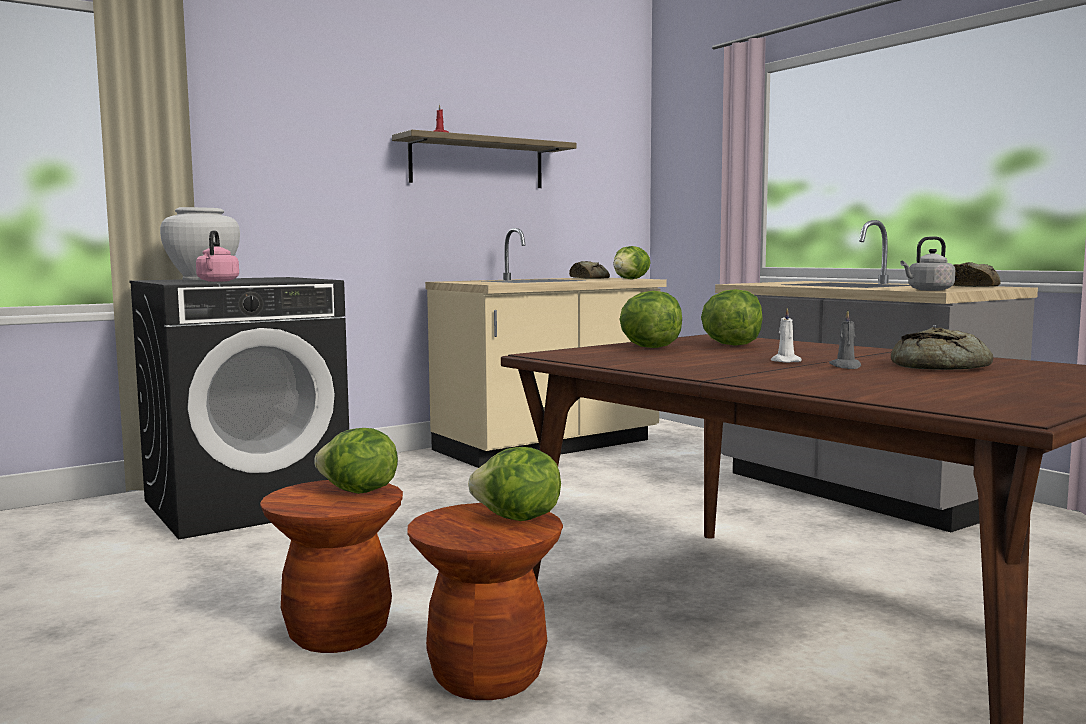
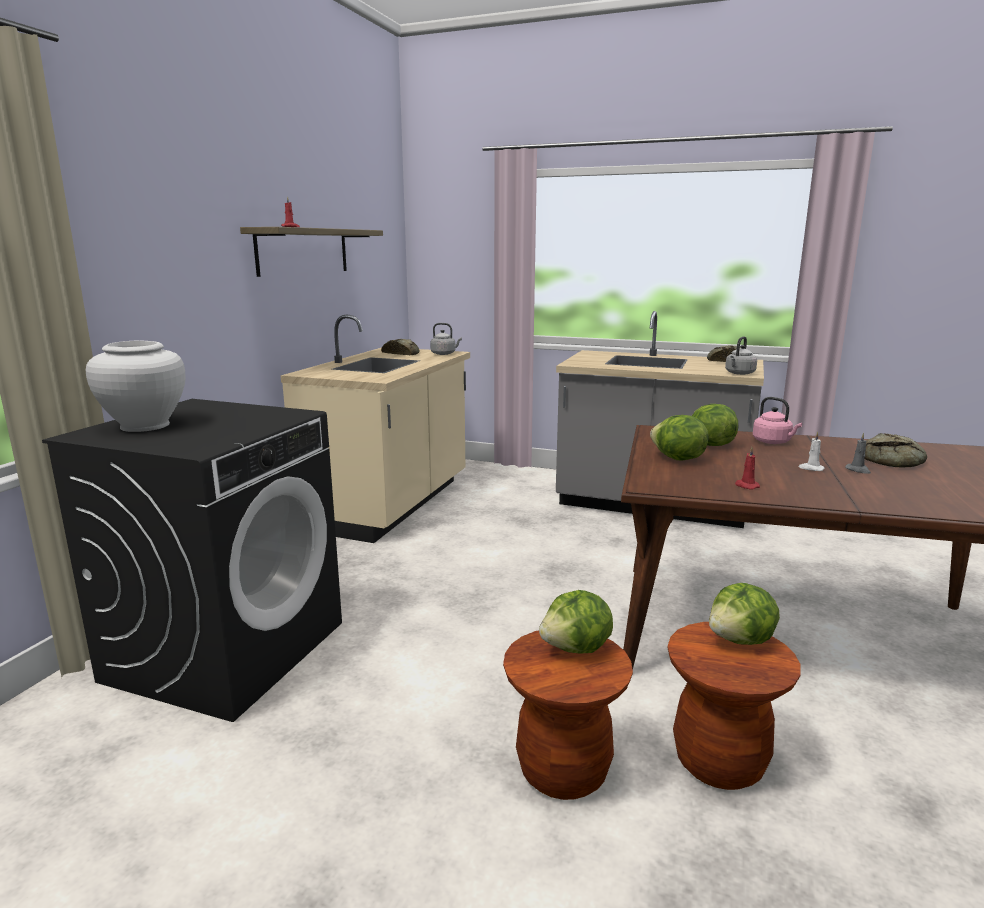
camera: 35 degrees left, 10 degrees up
pink kettle [196,230,239,282] -> pink kettle moved to [753,397,802,444]
lettuce [613,246,651,279] -> grey kettle [430,323,462,355]
none -> red candle [735,447,760,489]

